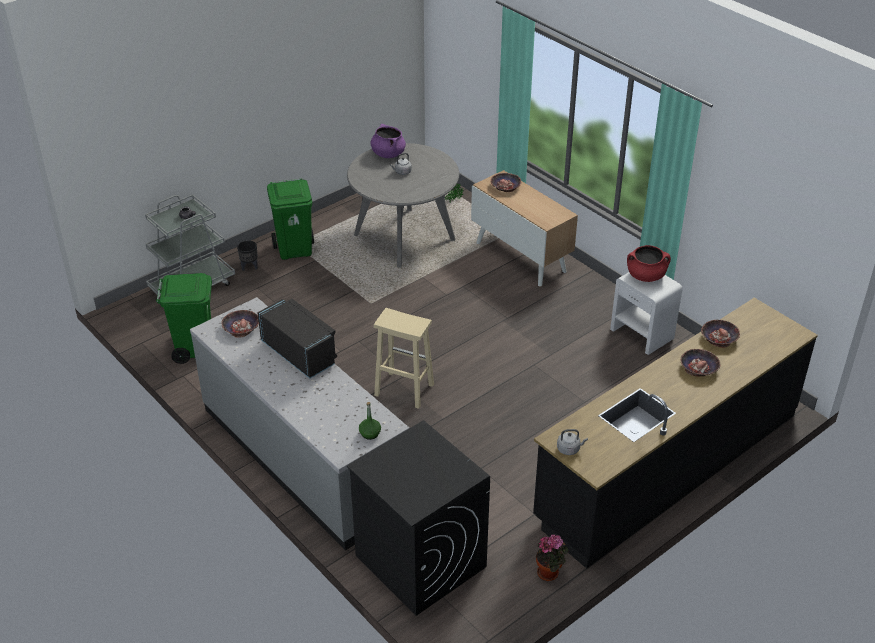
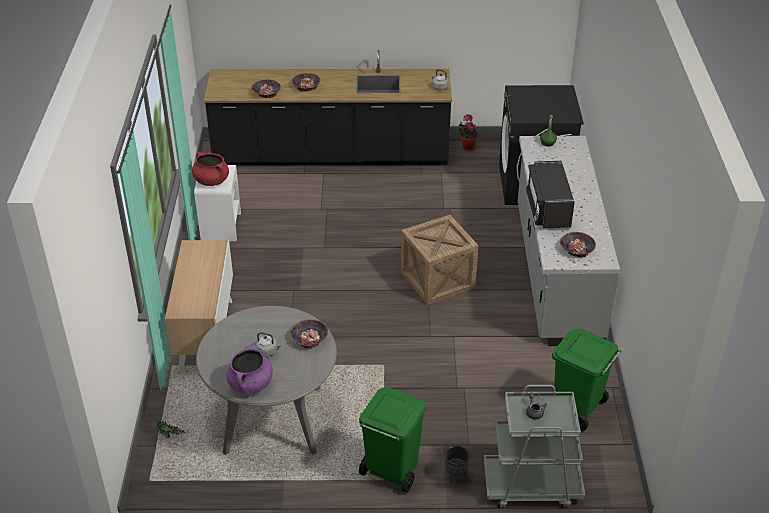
camera: 140 degrees left, 0 degrees up
beige stool [374,308,434,409] -> crate [401,215,478,305]
bowl [490,173,521,192] -> bowl moved to [290,319,328,349]

